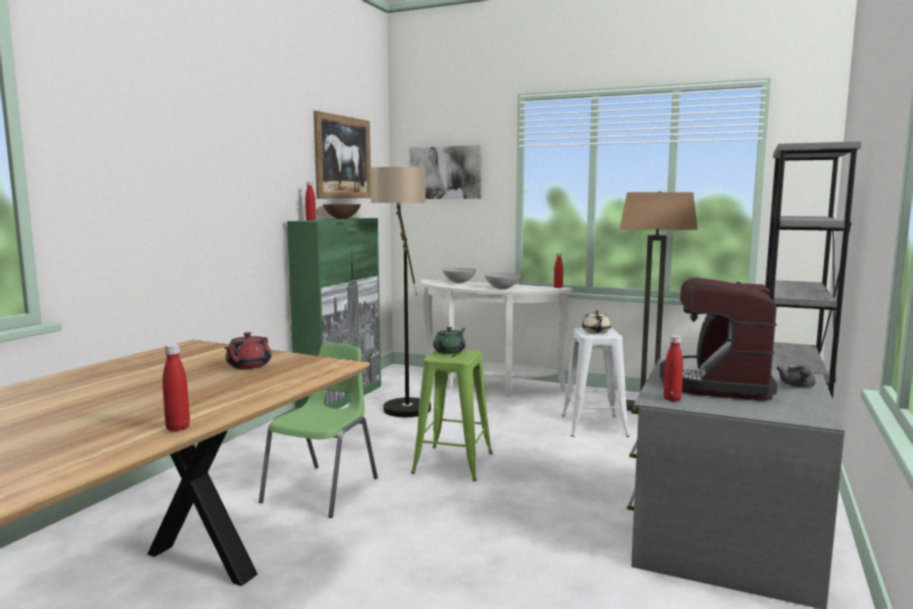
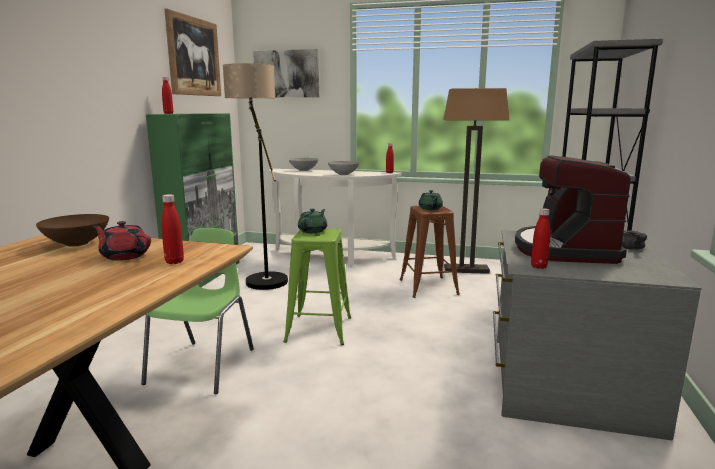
camera: 10 degrees left, 5 degrees up
red bottle [162,344,190,431] -> red bottle moved to [161,194,184,264]
red teapot [224,332,271,369] -> red teapot turned 105 degrees clockwise [93,221,151,261]
brown bowl [323,204,361,219] -> brown bowl moved to [36,214,109,247]
white stool [562,328,630,437] -> brown stool [400,206,460,298]
beige teapot [582,310,611,334] -> green teapot [419,190,443,210]

